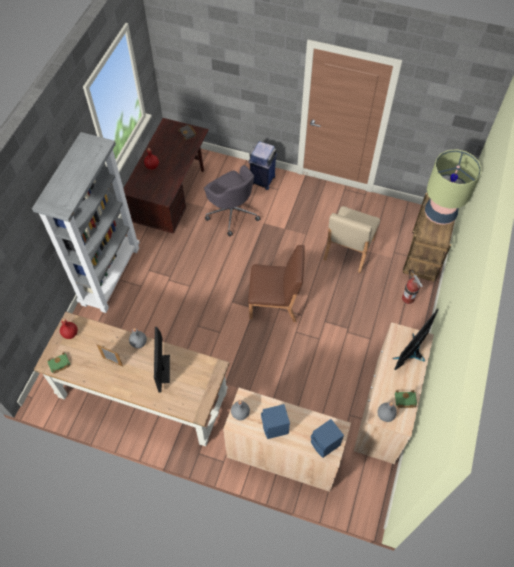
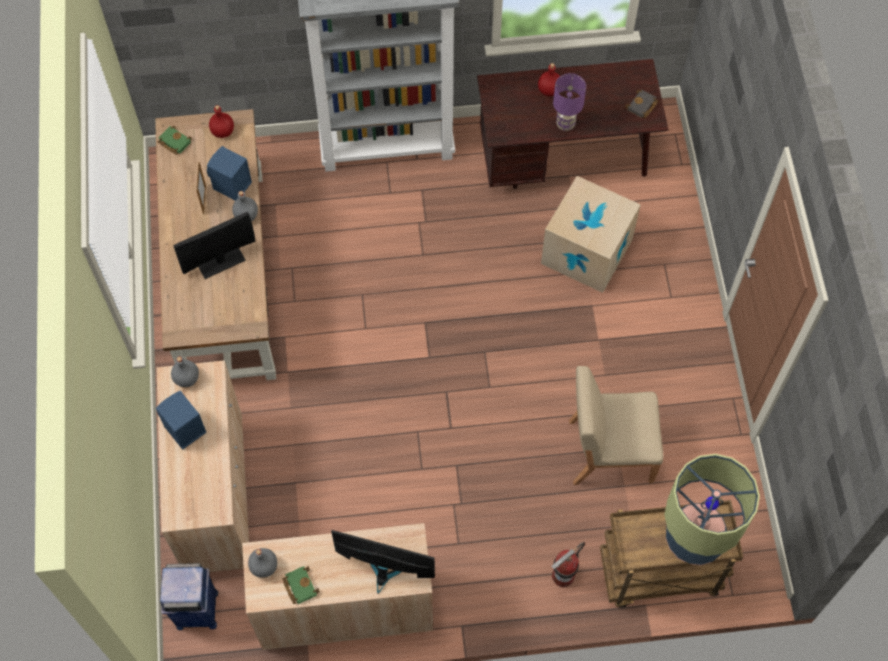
camera: 65 degrees right, 5 degrees up
grey office chair [204,165,260,237] -> cardboard box [541,176,641,293]
blue trash can [248,141,277,190] -> blue trash can moved to [160,563,218,630]
brown chair [248,245,305,323] -> none
blue speaker [311,419,344,458] -> blue speaker moved to [207,146,252,201]
none -> purple table lamp [553,73,586,131]

